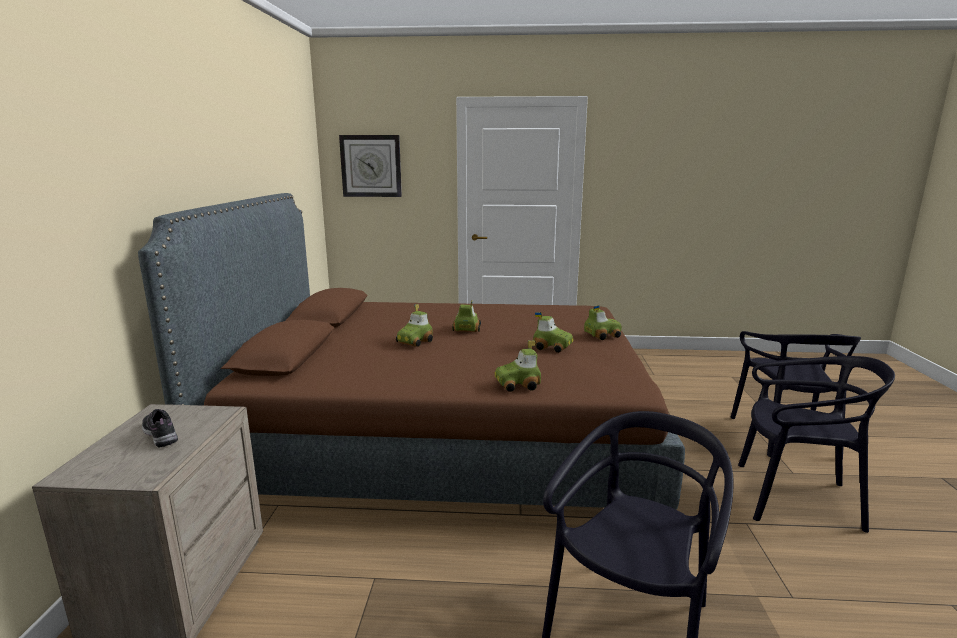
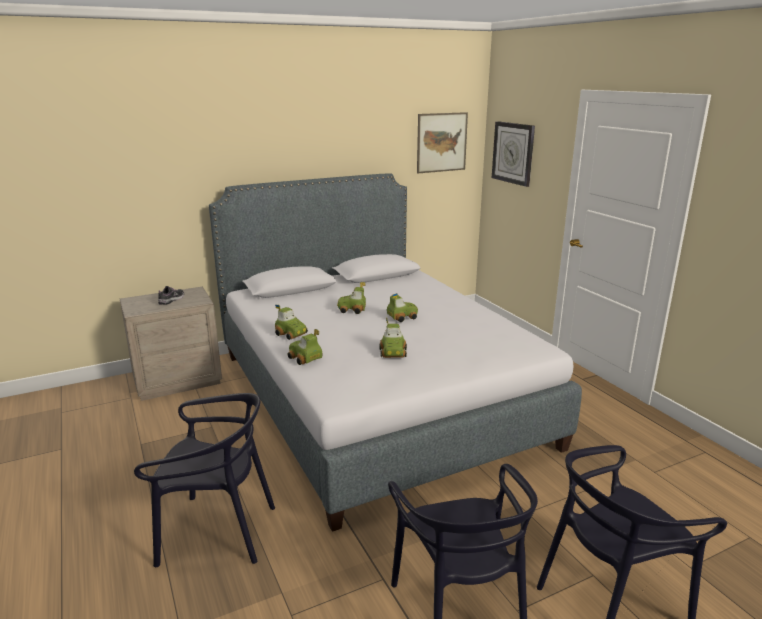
camera: 60 degrees right, 5 degrees up
brown bed [138,193,685,510] -> grey bed [209,173,582,532]
toy car [584,305,622,340] -> toy car moved to [275,304,308,340]
none -> picture [417,112,468,173]

